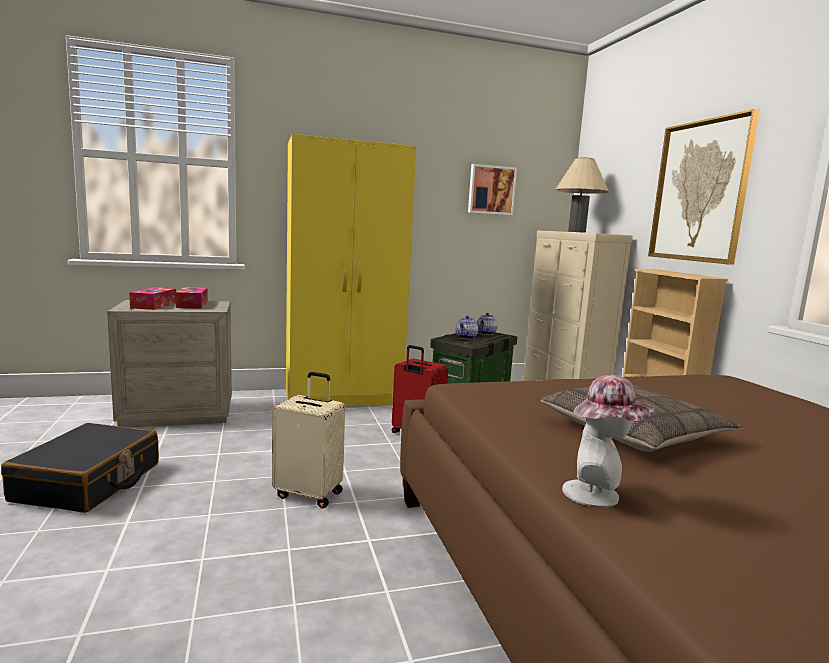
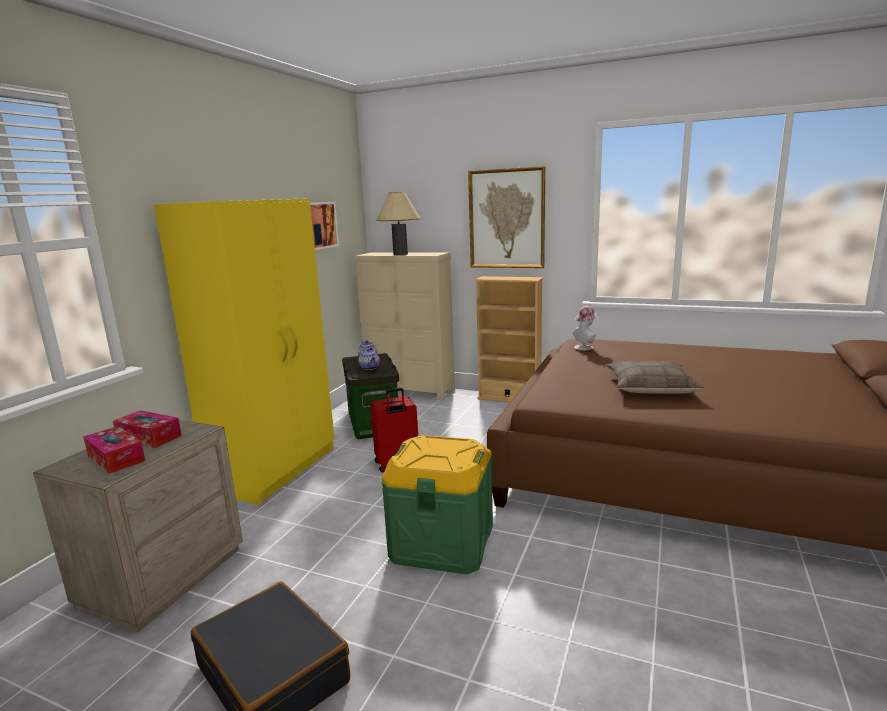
camera: 50 degrees left, 5 degrees up
beige suitcase [272,372,345,508] -> green storage box [382,435,493,574]
hat [562,375,655,508] -> hat moved to [573,306,599,350]

